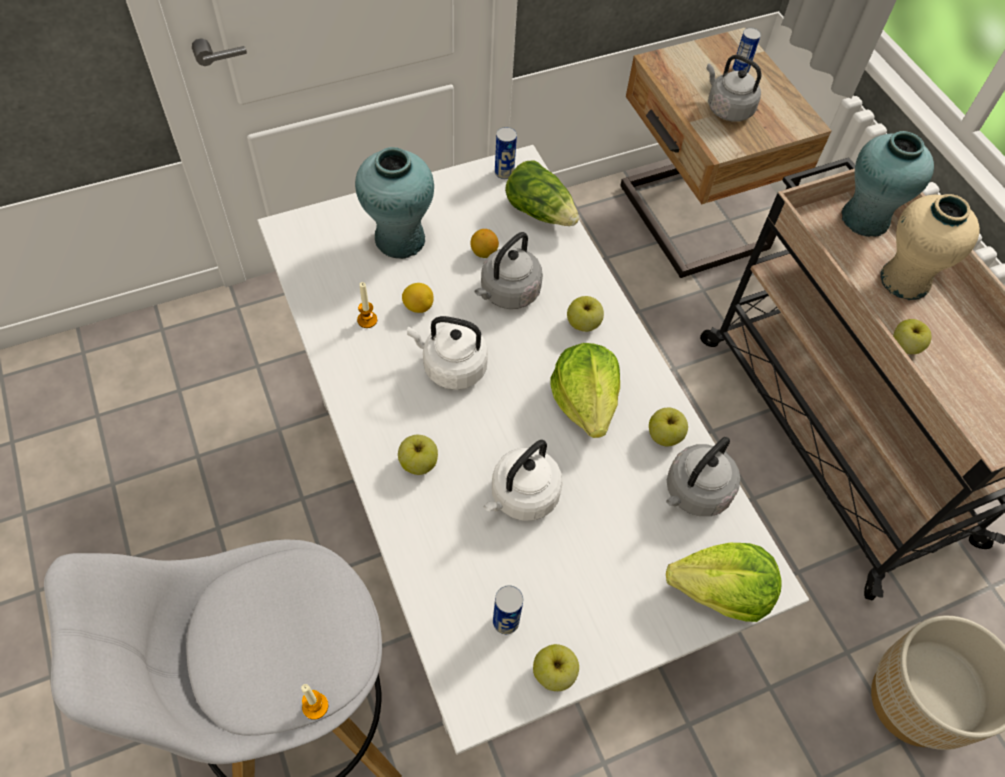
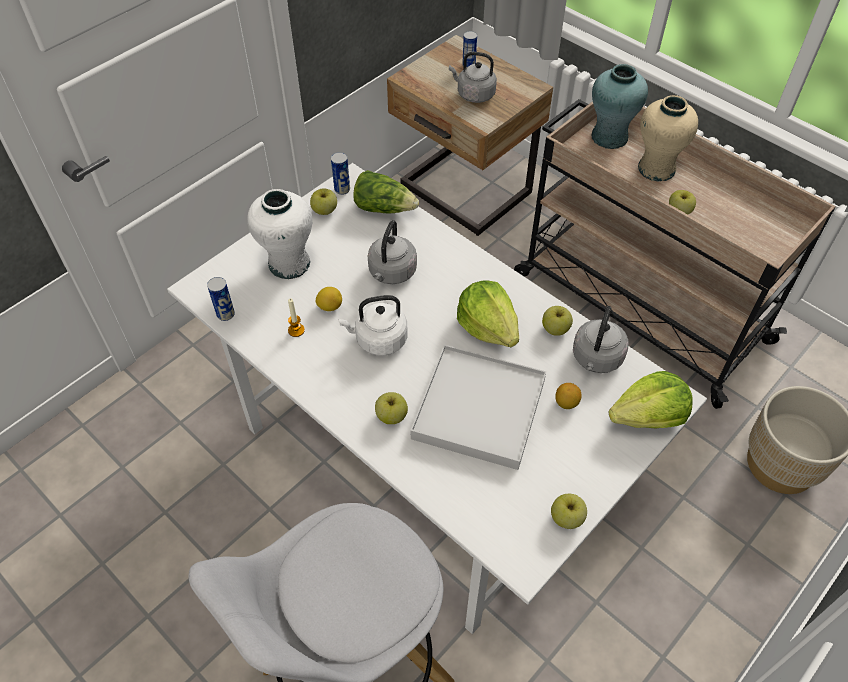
camera: 20 degrees left, 5 degrees down
candle [301,684,329,720] -> none
turquoise vase [355,147,434,259] -> white vase [247,189,313,279]
lemon [470,229,499,258] -> lemon moved to [555,383,581,409]
white kettle [483,440,563,521] -> white tray [411,345,546,470]
can [493,585,523,634] -> can moved to [207,277,235,321]
apple [567,296,604,332] -> apple moved to [310,188,337,215]

